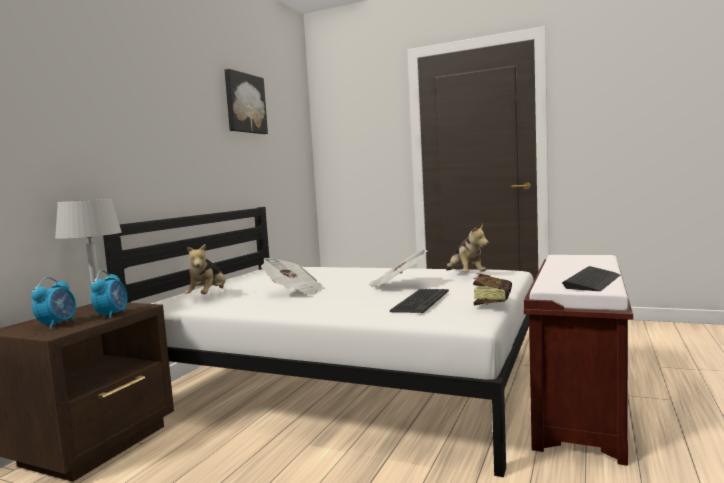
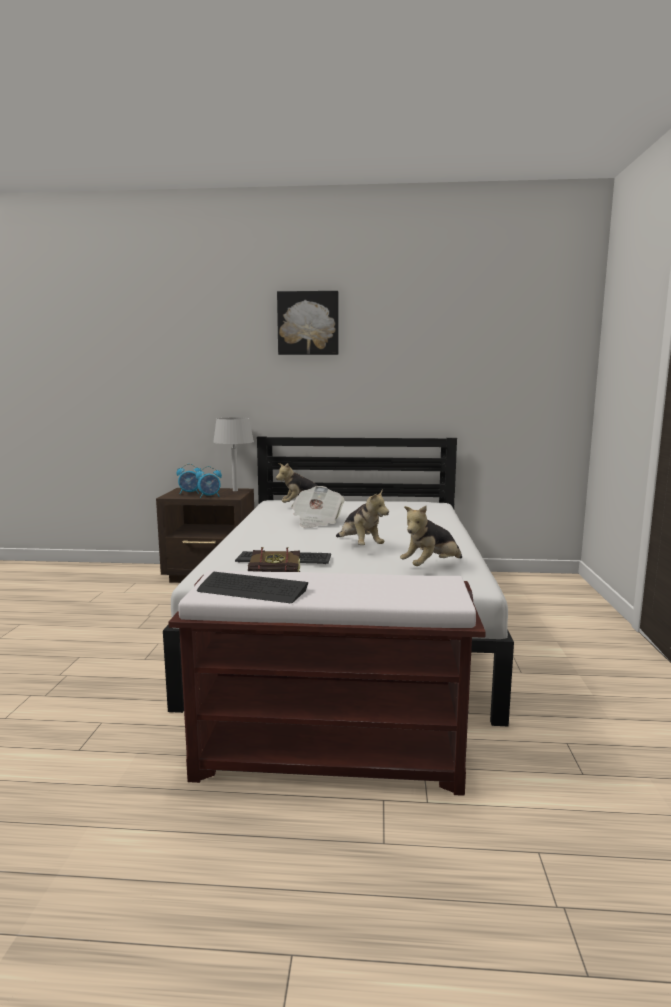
camera: 70 degrees right, 5 degrees up
picture [225,69,268,134] -> picture moved to [277,291,339,355]
newspaper [369,250,427,287] -> plush toy [336,489,389,545]

